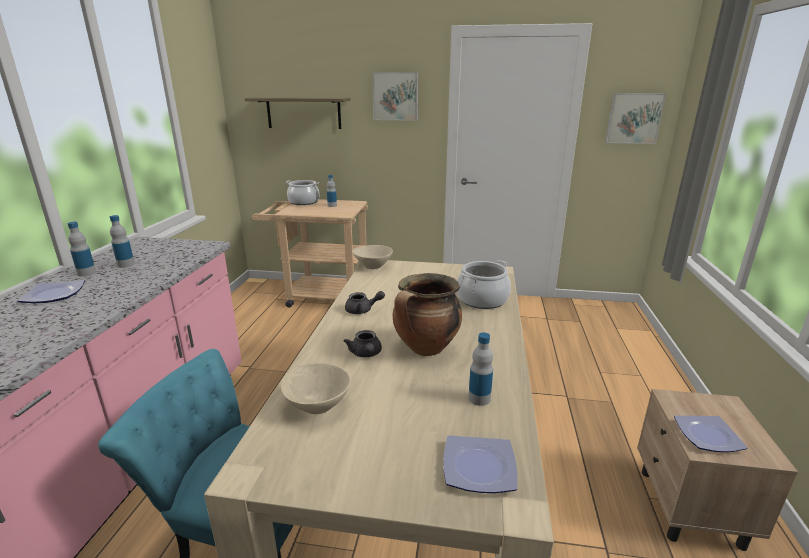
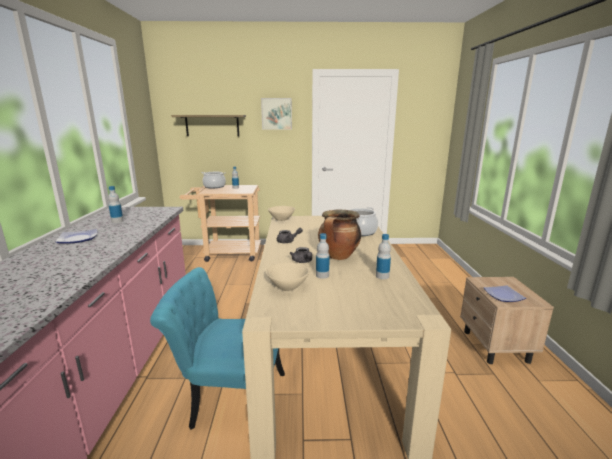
camera: 10 degrees left, 5 degrees down
bottle [67,222,96,277] -> bottle moved to [316,233,330,279]
plate [443,435,518,493] -> none
picture [605,93,666,144] -> none

